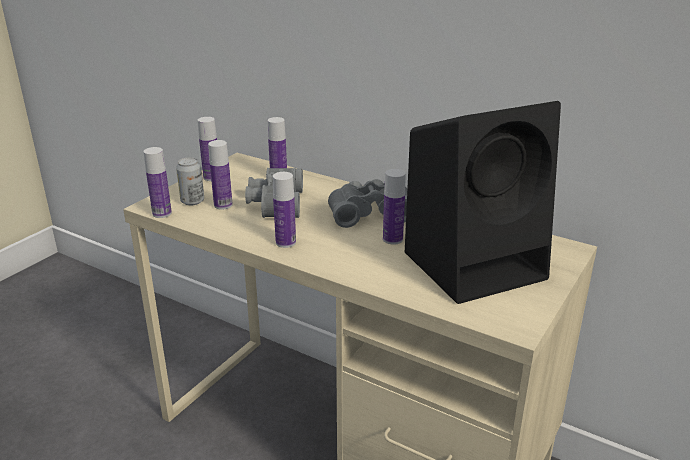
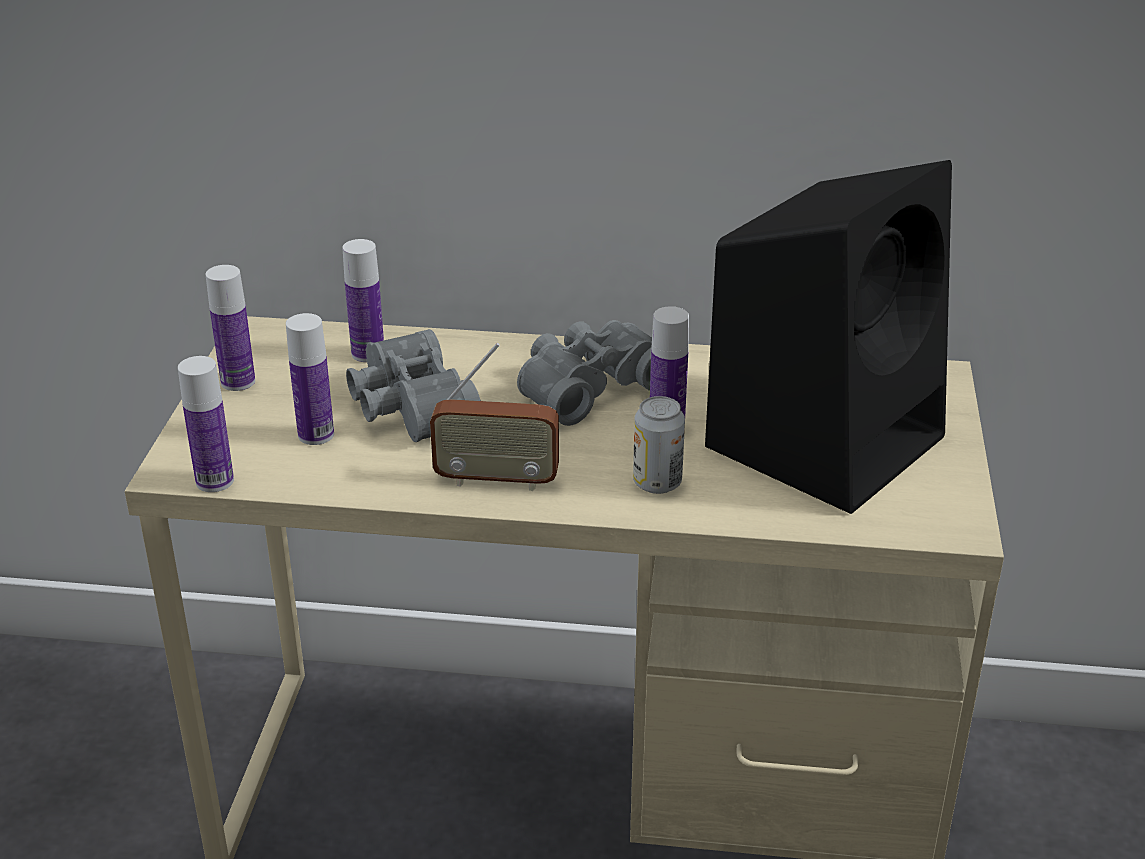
camera: 25 degrees left, 5 degrees up
can [176,157,204,206] -> can moved to [633,396,685,494]
bottle [273,172,296,248] -> radio [430,343,559,491]

